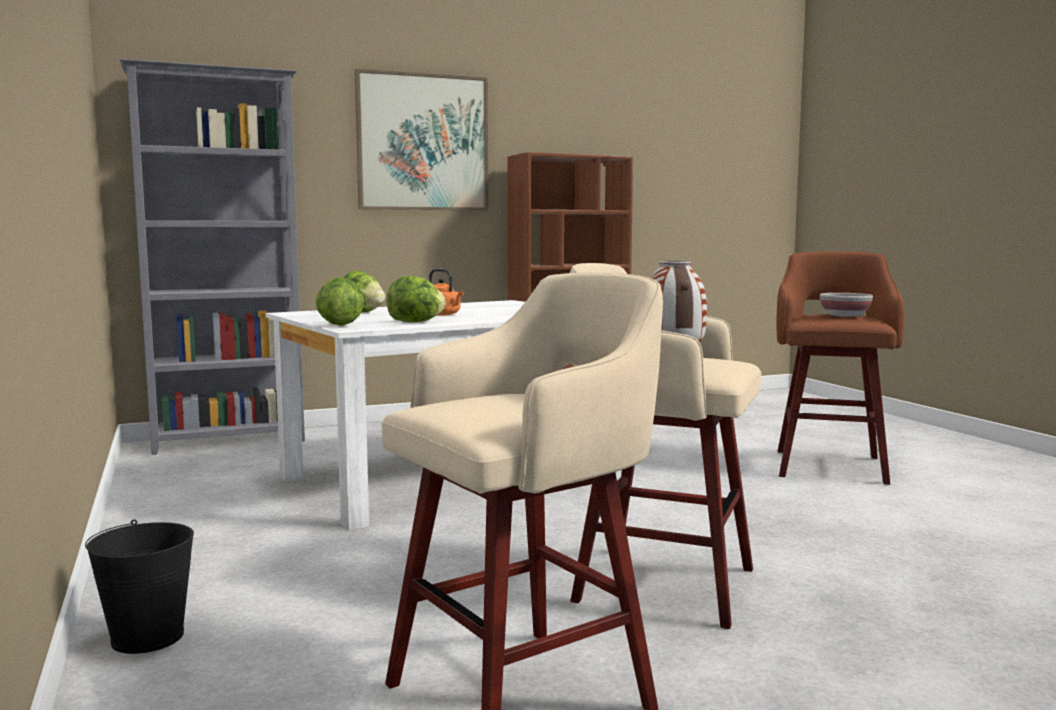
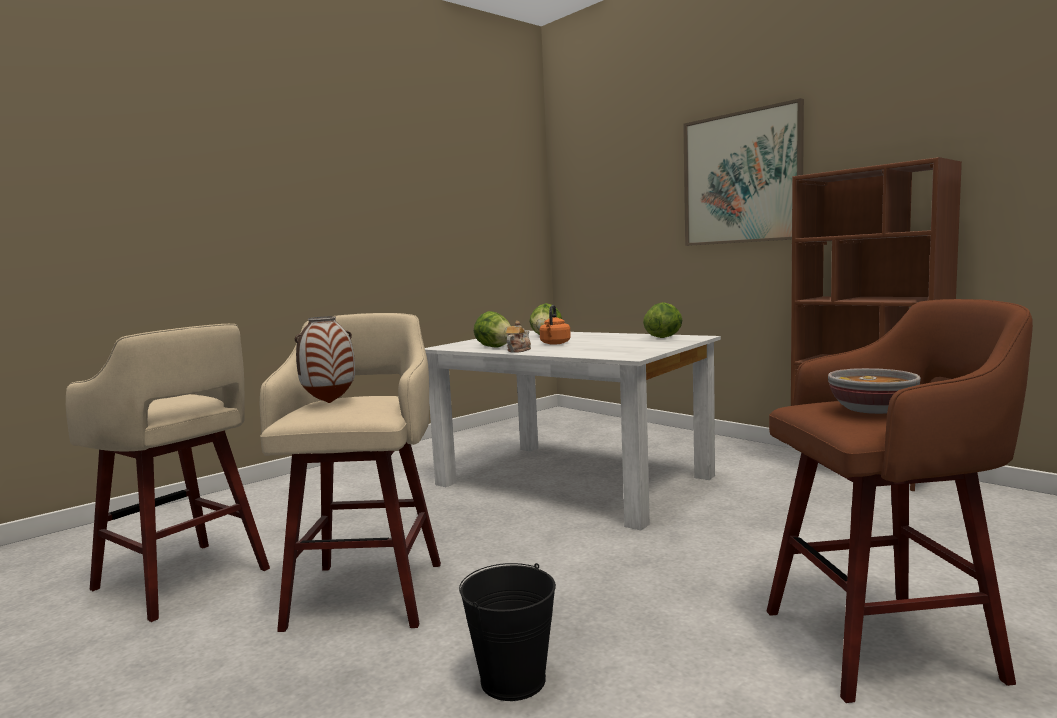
camera: 70 degrees right, 0 degrees up
black bucket [85,519,194,654] -> black bucket moved to [459,563,556,701]
grey bookcase [119,59,305,455] -> none
lettuce [316,277,364,326] -> lettuce moved to [643,302,682,338]
none -> teapot [506,321,531,353]

